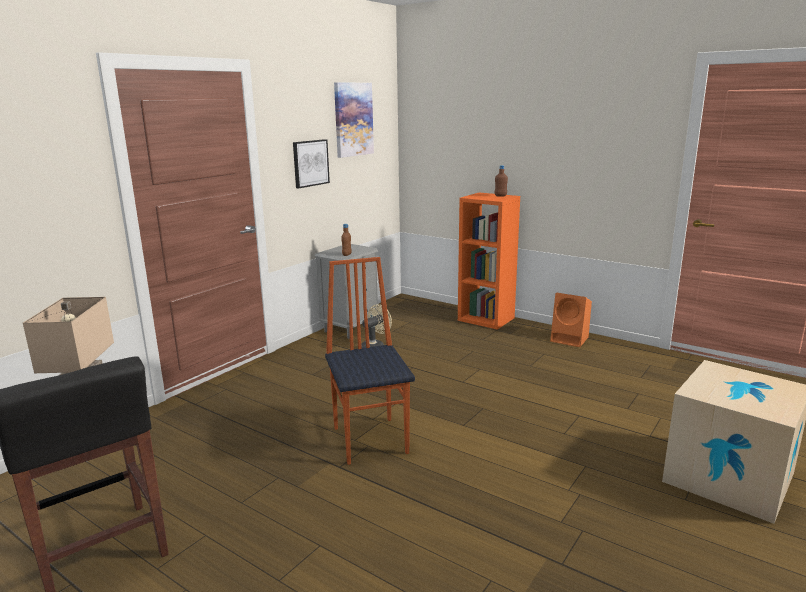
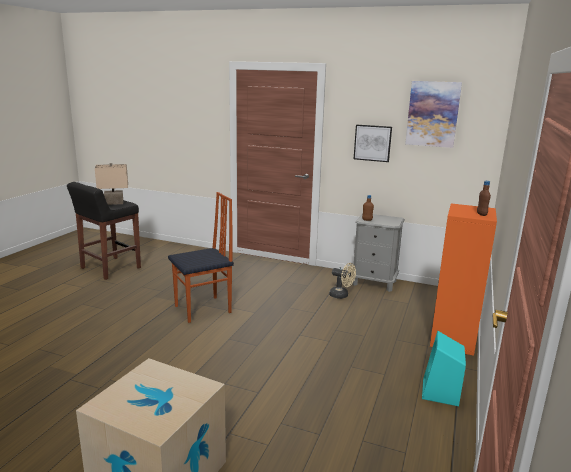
camera: 75 degrees right, 0 degrees up
orange speaker [550,293,592,347] -> turquoise speaker [422,331,466,406]

